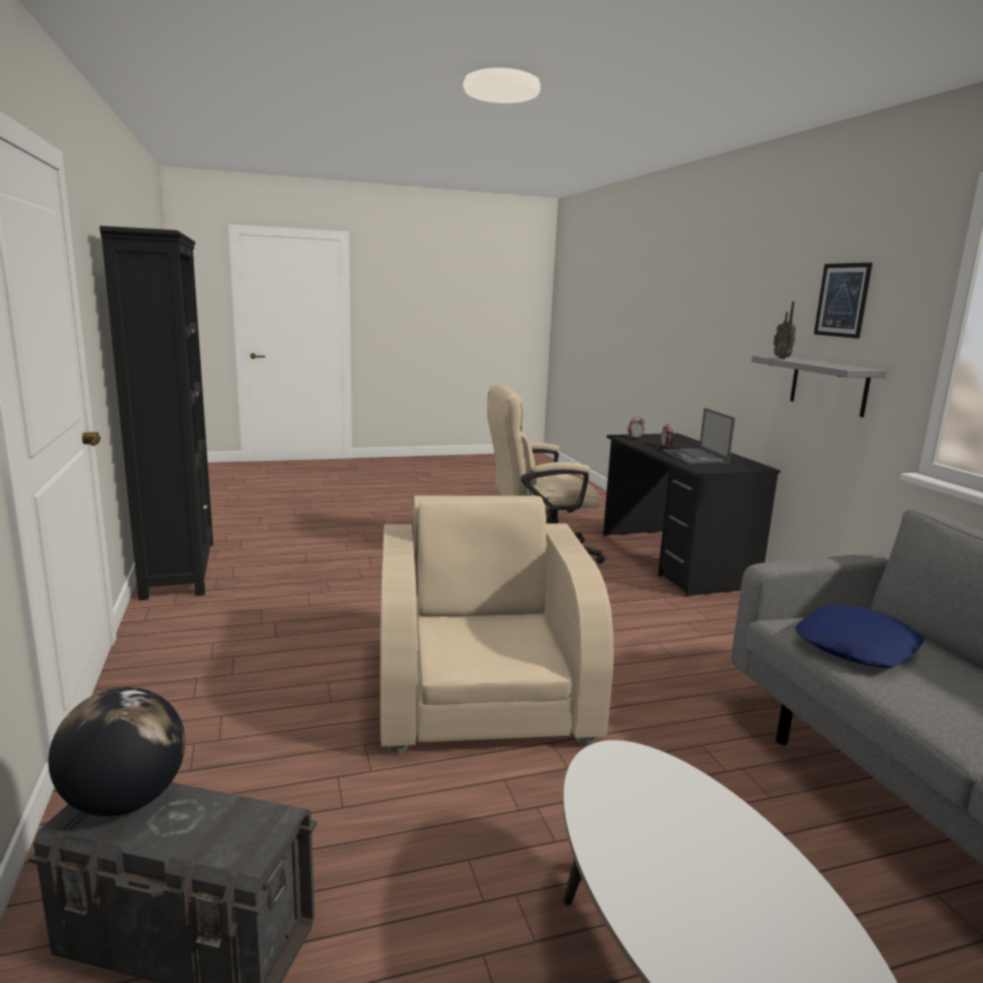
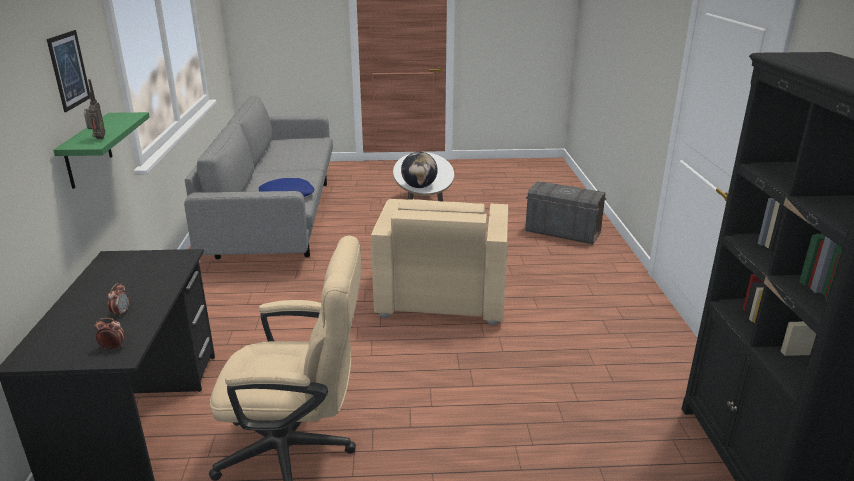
camera: 165 degrees left, 10 degrees up
globe [48,687,185,816] -> globe moved to [401,152,438,188]
laptop [663,408,735,464] -> none
grey shelf [751,356,887,417] -> green shelf [53,112,150,189]

